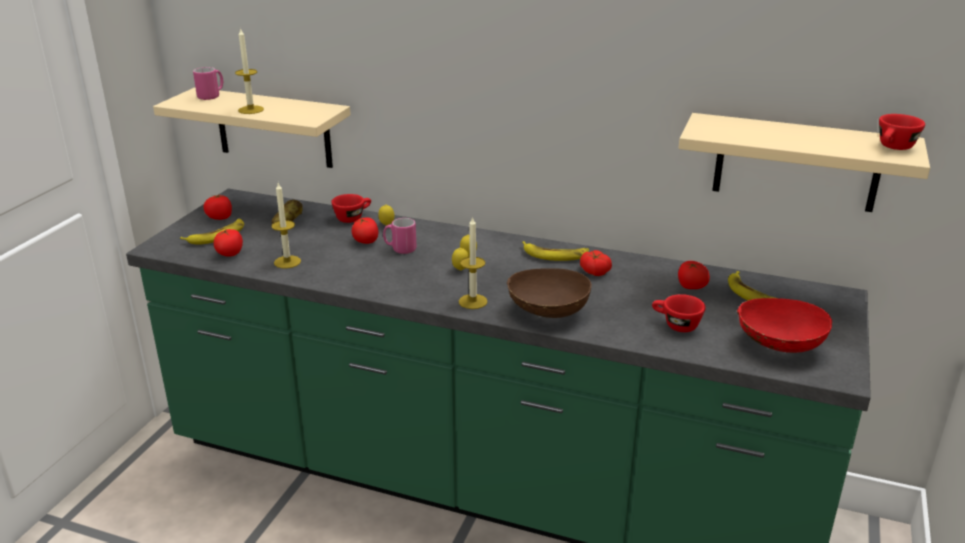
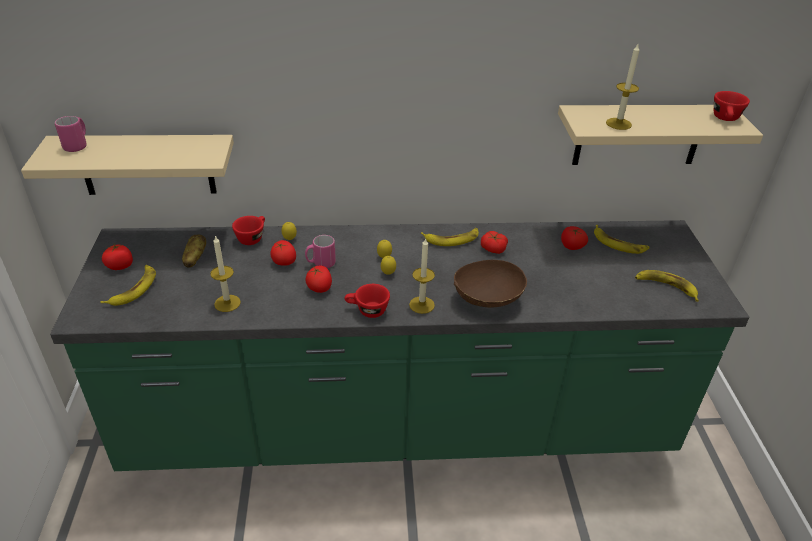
camera: 25 degrees left, 10 degrees up
tomato [214,229,243,256] -> tomato moved to [305,266,332,293]
candle [235,27,264,114] -> candle moved to [606,44,639,130]
red cup [652,294,706,332] -> red cup moved to [344,284,390,318]
red bowl [737,298,832,353] -> banana [635,270,699,302]

